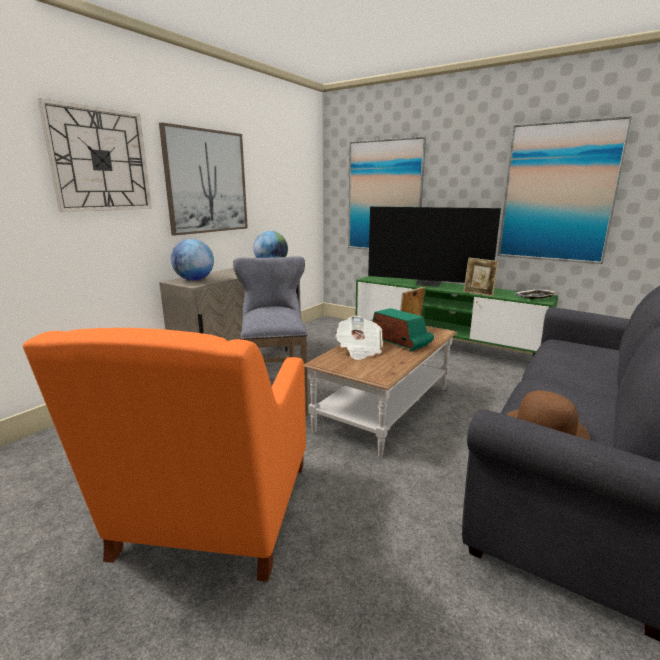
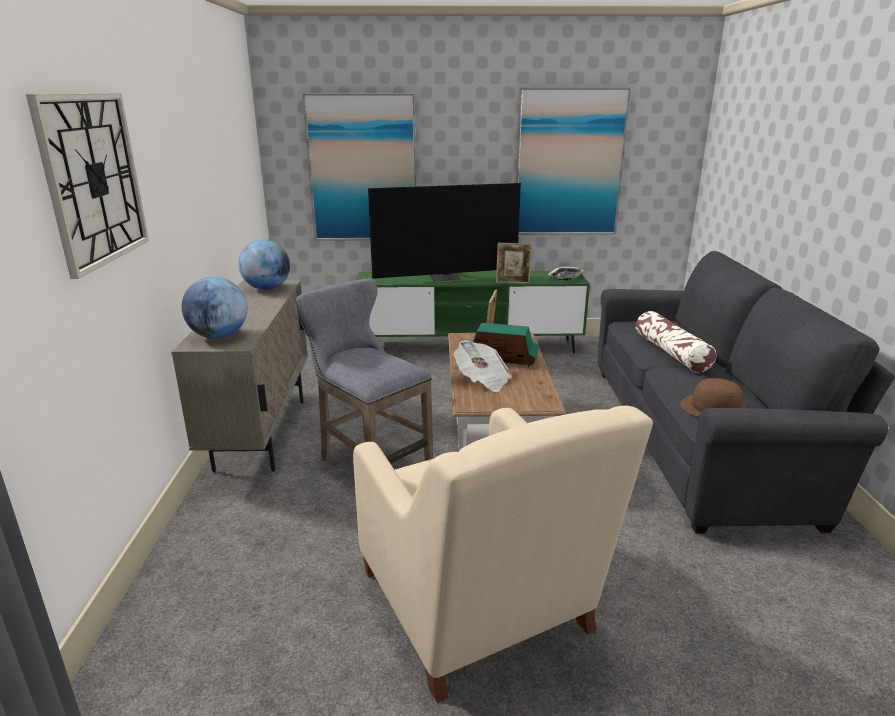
camera: 35 degrees left, 5 degrees up
orange armchair [23,328,306,582] -> beige armchair [353,406,653,703]
picture [159,122,248,236] -> none
none -> pillow [636,311,717,373]

